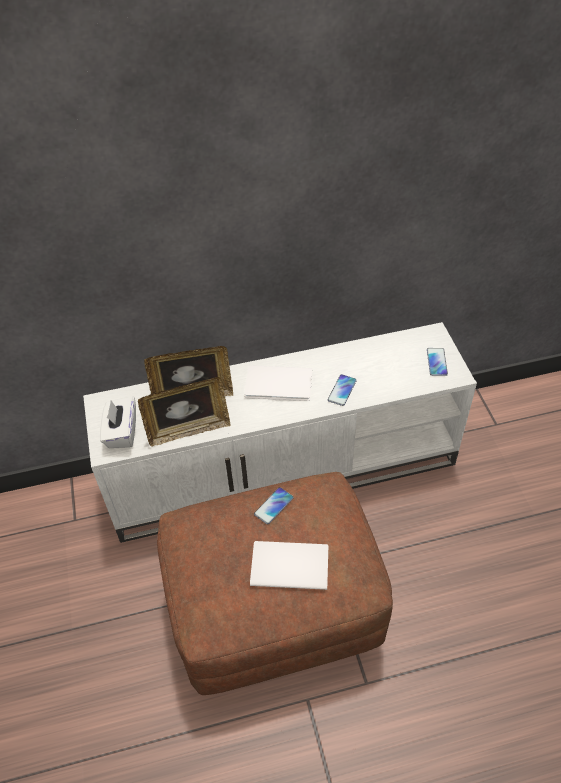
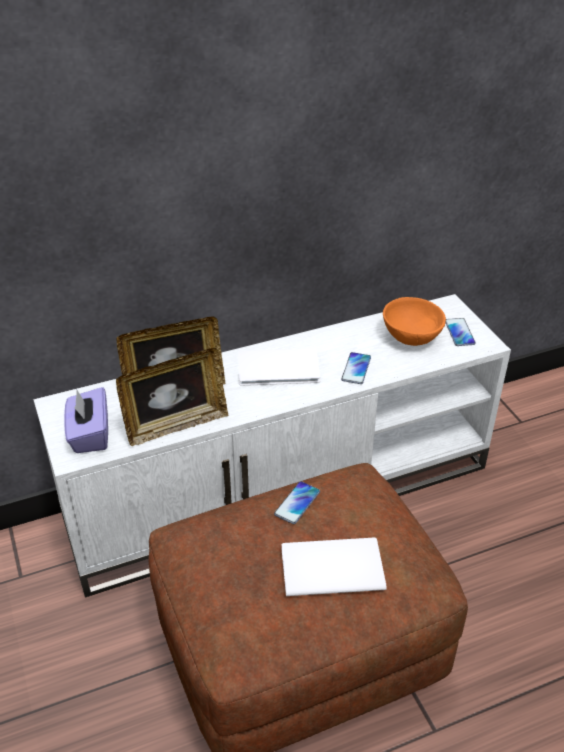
camera: 10 degrees left, 10 degrees down
white tissue box [100,396,136,448] -> purple tissue box [64,387,108,453]
none -> orange bowl [383,297,446,346]

